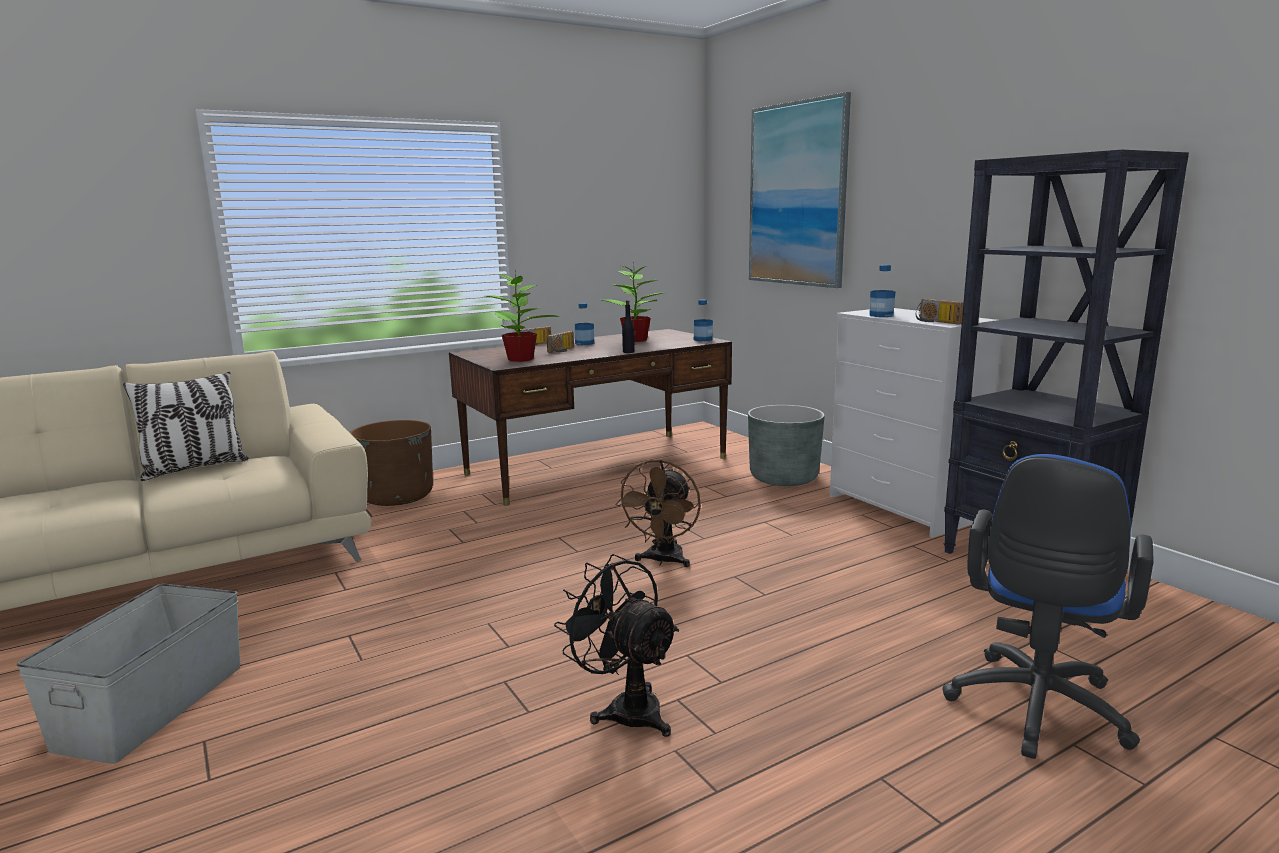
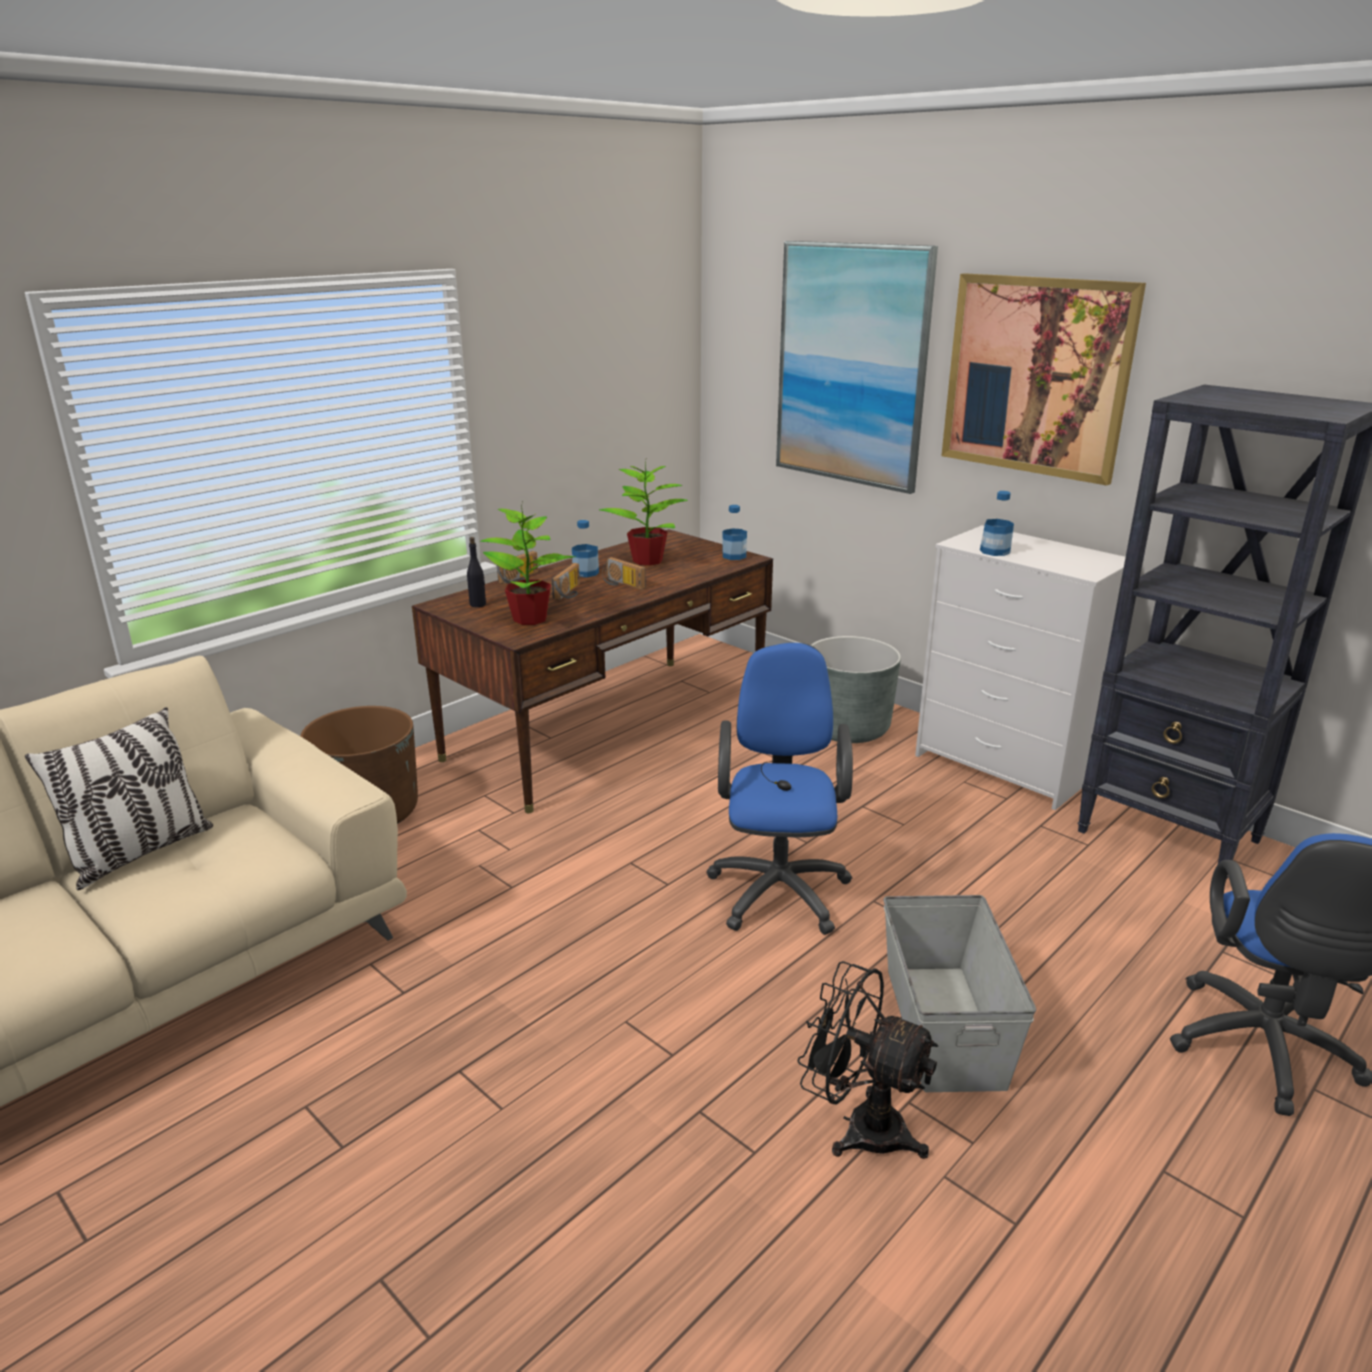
camera: 15 degrees left, 10 degrees up
grey storage box [17,583,240,764] -> grey storage box moved to [883,895,1036,1092]
brown fan [615,459,701,567] -> blue office chair [706,643,853,935]
black bottle [622,300,635,353] -> black bottle moved to [467,537,486,607]
radio [916,299,964,325] -> radio moved to [602,557,646,590]
none -> picture [941,273,1146,486]

